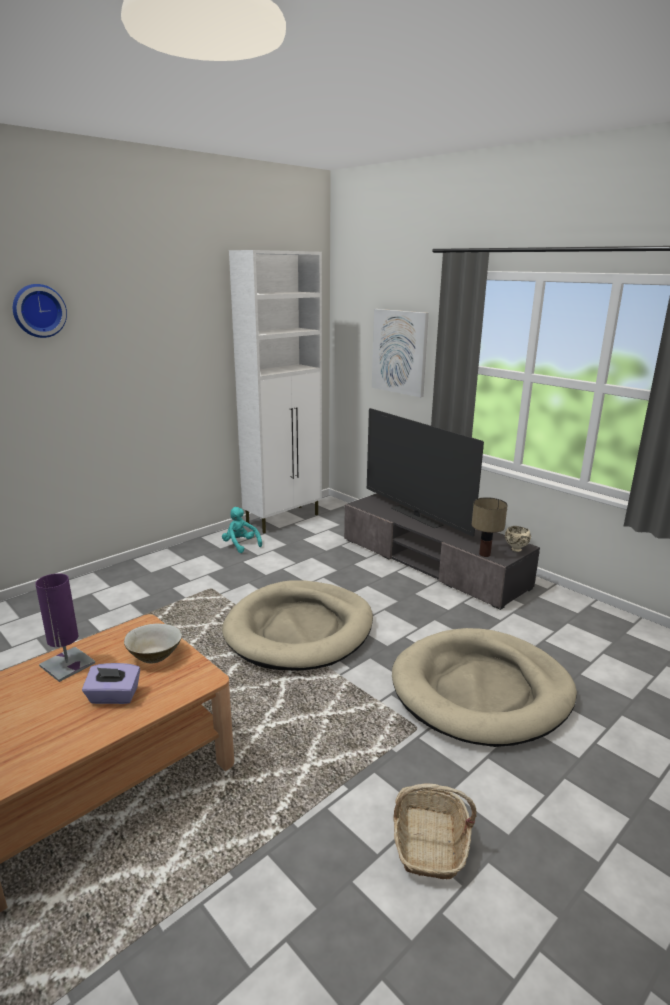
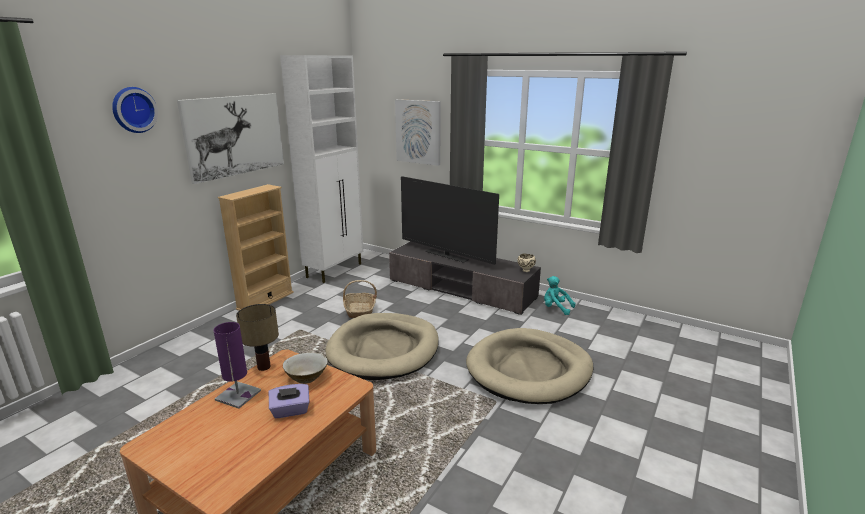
camera: 15 degrees left, 0 degrees up
turquoise plush toy [222,507,262,553] -> turquoise plush toy moved to [544,276,576,315]
basket [393,784,476,879] -> basket moved to [343,280,377,318]
table lamp [471,497,508,557] -> table lamp moved to [236,304,279,371]
none -> picture [177,94,284,184]
none -> beige bookcase [218,184,294,311]

